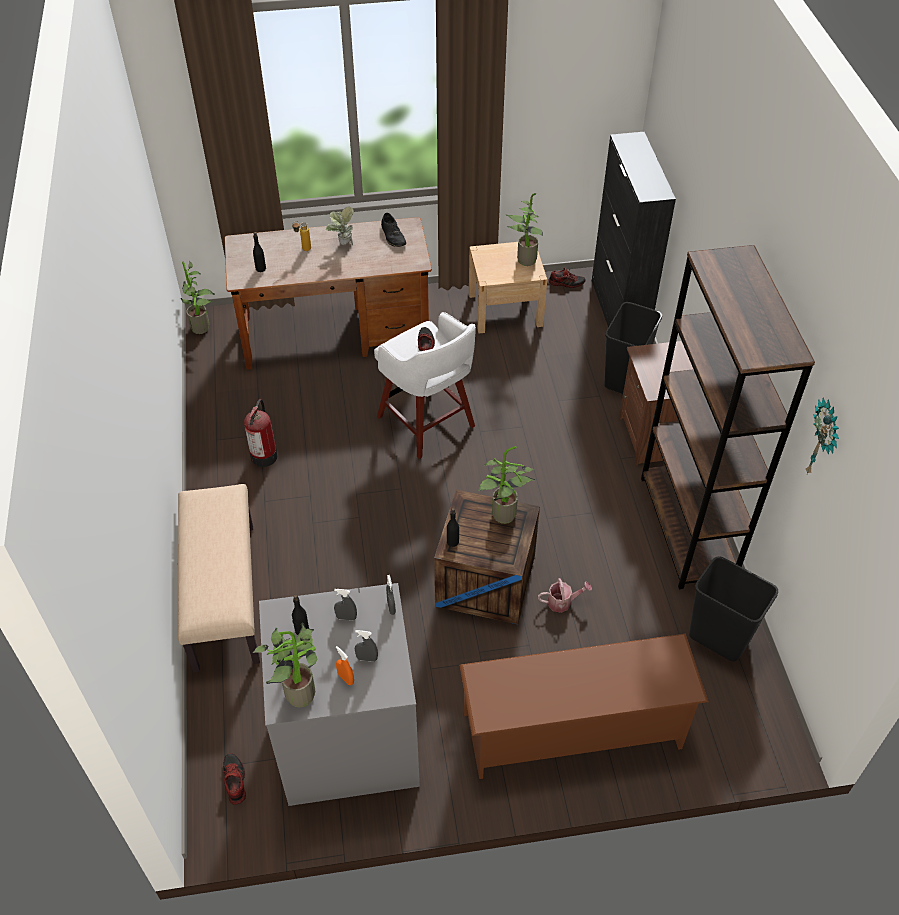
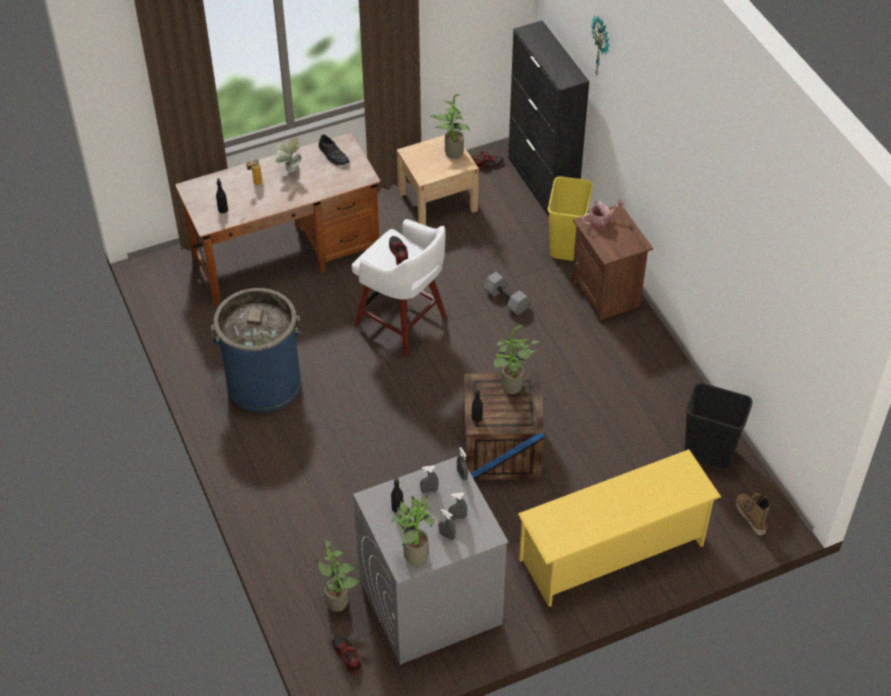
camera: 15 degrees left, 0 degrees up
beige bench [178,484,260,672] -> none
potted plant [181,261,215,334] -> potted plant moved to [317,539,363,612]
fire extinguisher [244,399,277,467] -> blue trash can [211,288,302,412]
orange spray bottle [336,646,354,685] -> grey spray bottle [439,509,456,540]
brown shoe rack [459,634,709,779] -> yellow shoe rack [518,449,721,607]
watering can [538,578,592,613] -> watering can moved to [582,199,624,230]
black trash can [604,302,662,394] -> yellow trash can [548,176,593,261]
brown bookcase [641,245,815,590] -> none
wall clock [806,397,839,474] -> wall clock moved to [591,16,610,77]
none -> grey dumbbell [484,272,530,316]
none -> boot [735,493,770,536]

